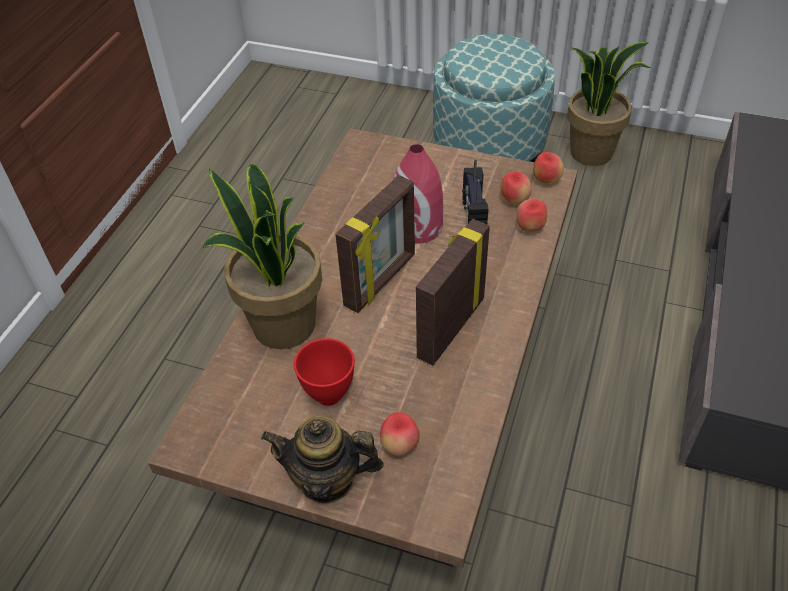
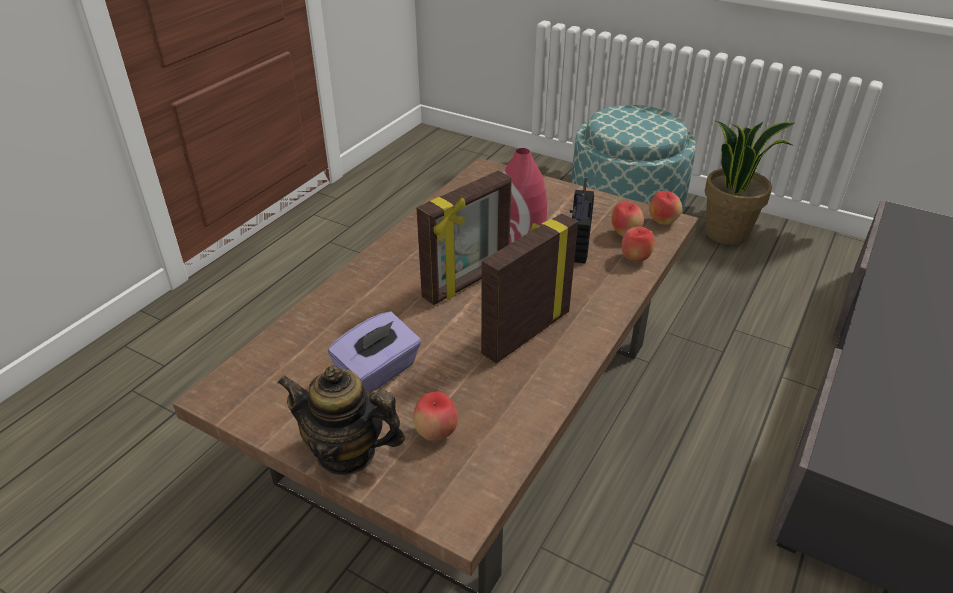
camera: 10 degrees right, 10 degrees down
potted plant [202,164,322,349] -> none
red bowl [294,338,355,406] -> purple tissue box [328,311,421,393]

